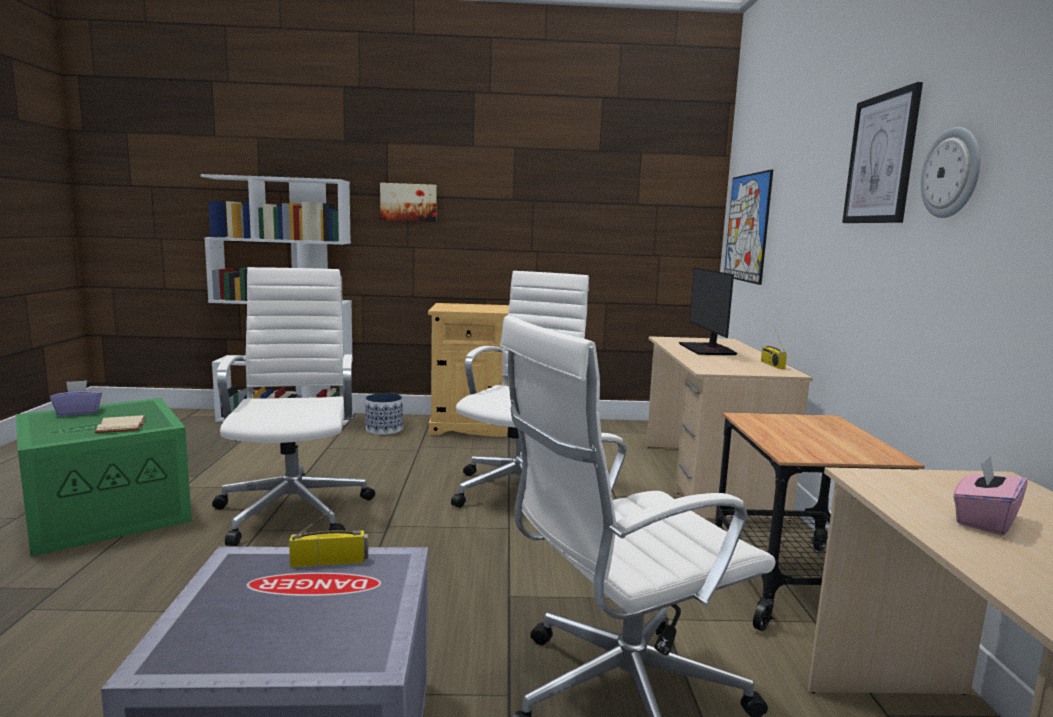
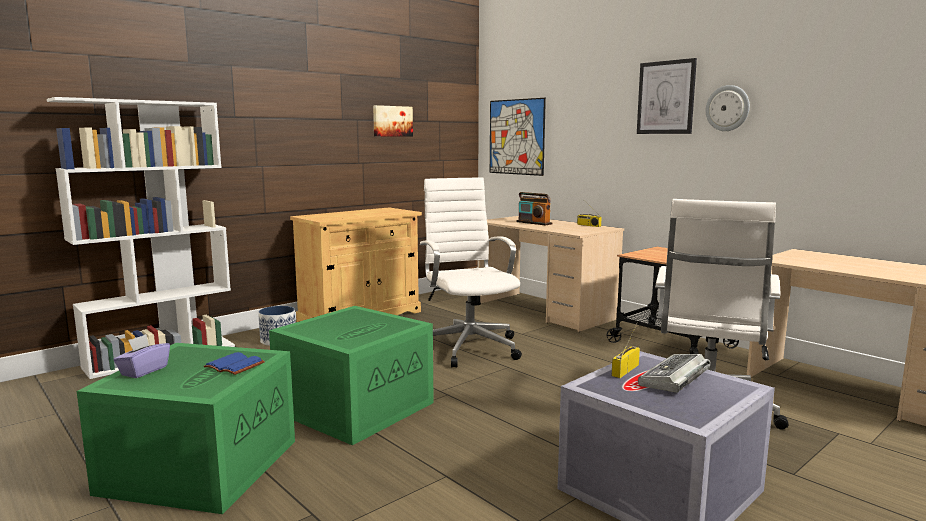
camera: 40 degrees left, 0 degrees up
beige book [95,415,146,433] -> blue book [203,352,265,375]
white office chair [212,267,375,546] -> green storage box [269,306,434,445]
picture [380,183,437,222] -> picture moved to [373,105,413,136]
monitor [679,267,738,355] -> radio [516,192,553,226]
pink tissue box [953,457,1028,536] -> none
none -> keyboard [638,354,711,393]

